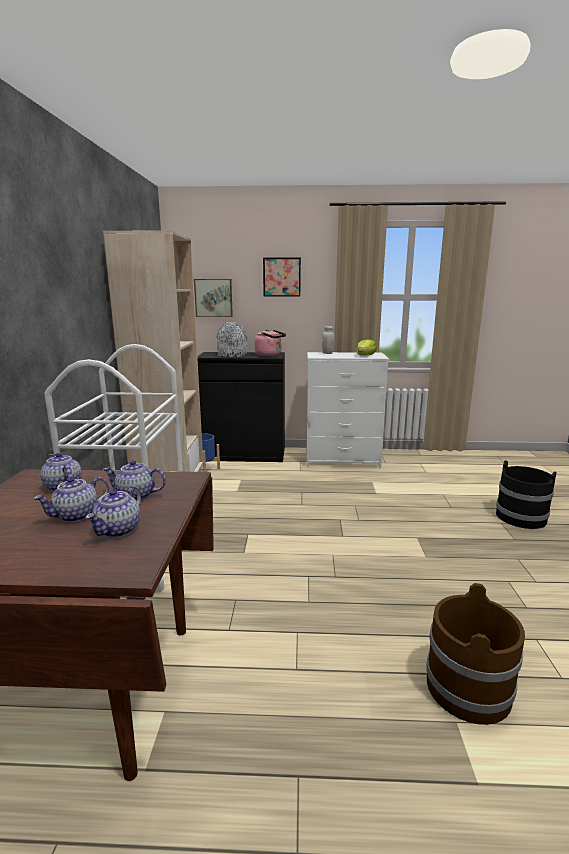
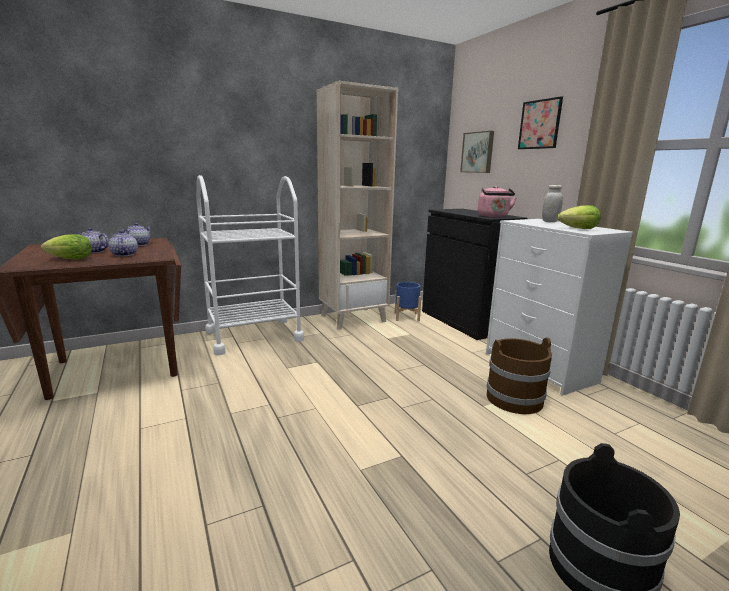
camera: 60 degrees right, 0 degrees up
teapot [86,486,141,538] -> lettuce [41,234,92,260]
grey vase [217,322,247,357] -> none
brown bucket [426,583,525,725] -> brown bucket moved to [487,337,552,414]

